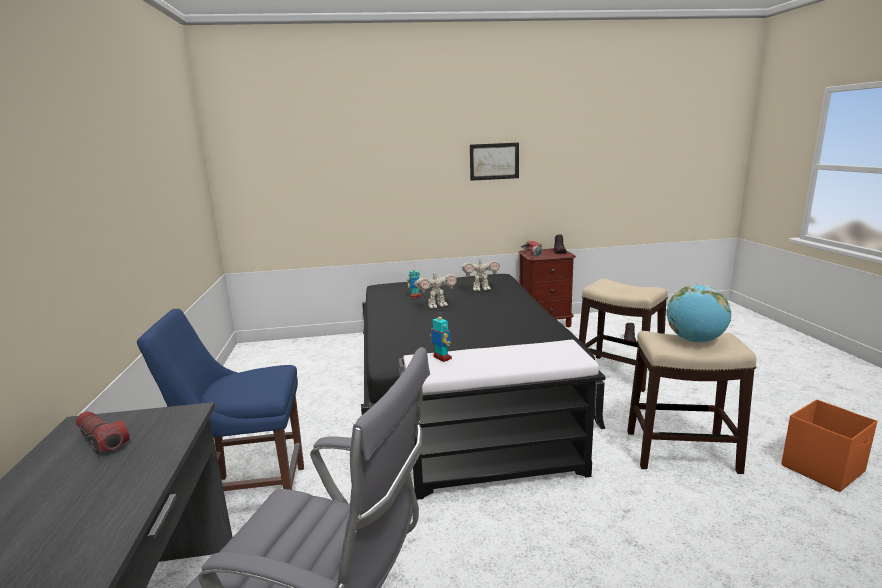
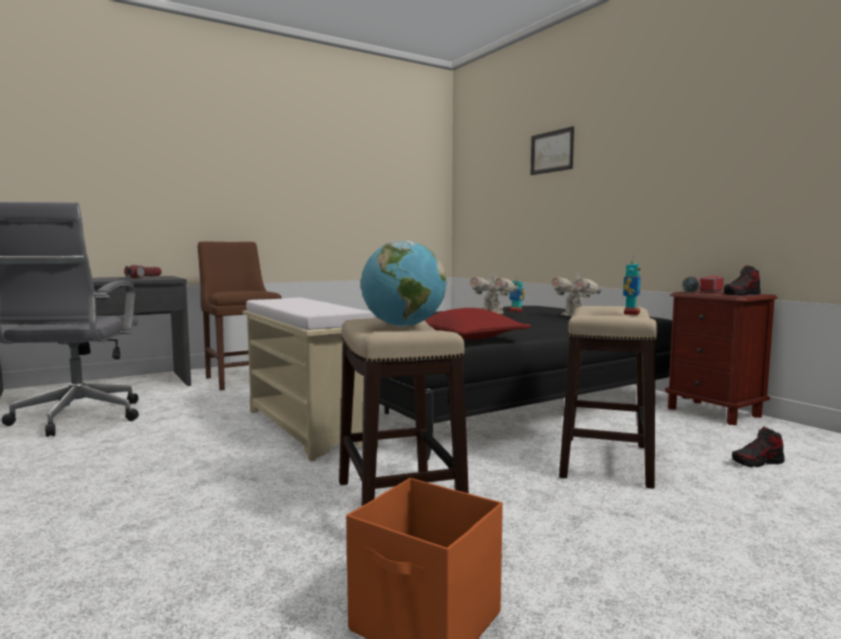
camera: 65 degrees right, 10 degrees down
blue chair [137,309,304,491] -> brown chair [198,242,282,391]
black bench [398,339,605,500] -> beige bench [243,298,378,461]
toy robot [430,315,452,362] -> toy robot moved to [623,255,641,315]
picture [470,143,519,181] -> picture moved to [530,126,574,175]
none -> red pillow [425,308,531,340]

